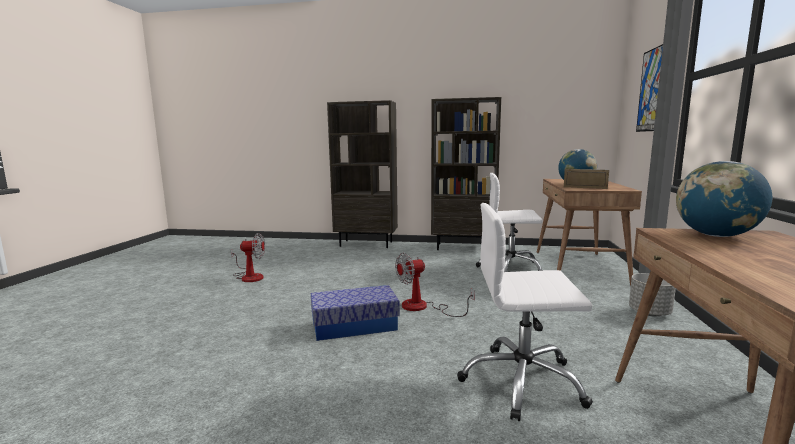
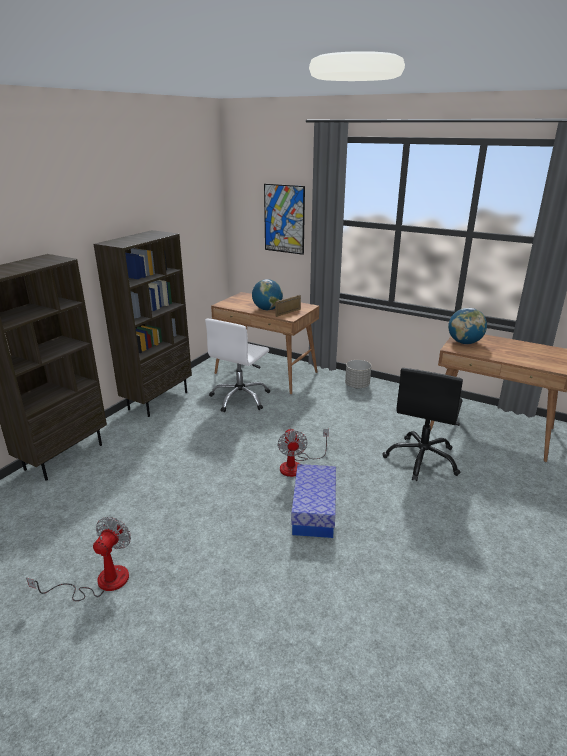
camera: 70 degrees left, 15 degrees up
white office chair [457,203,593,421] -> black office chair [382,368,463,481]

